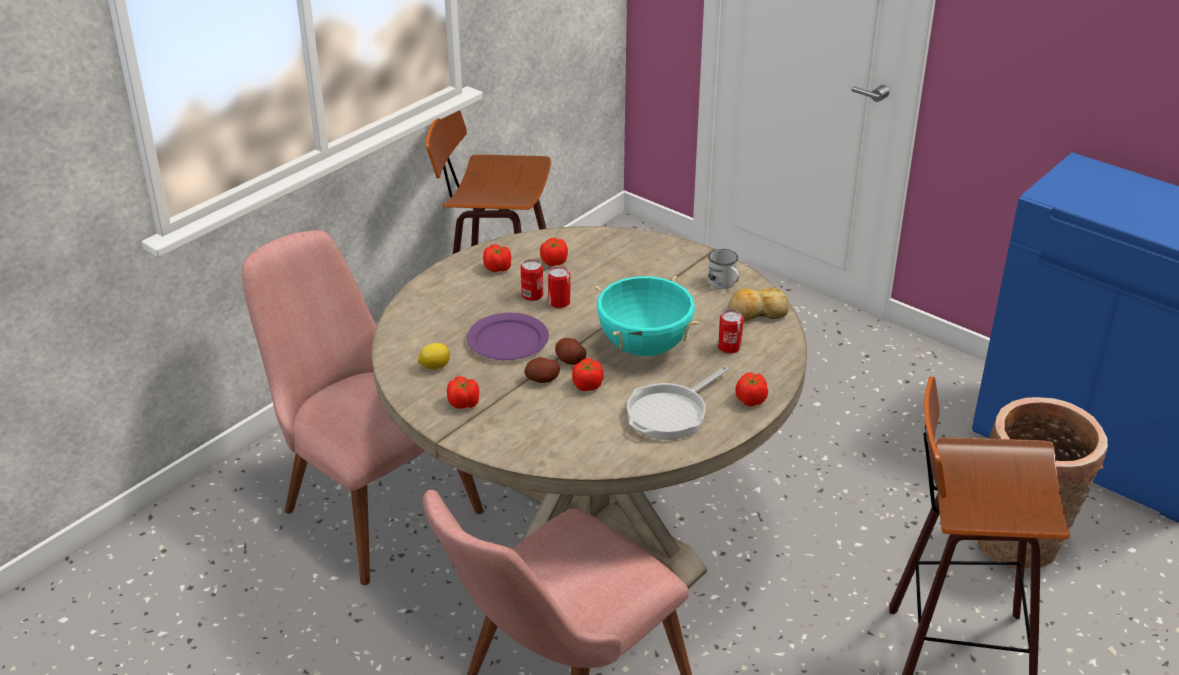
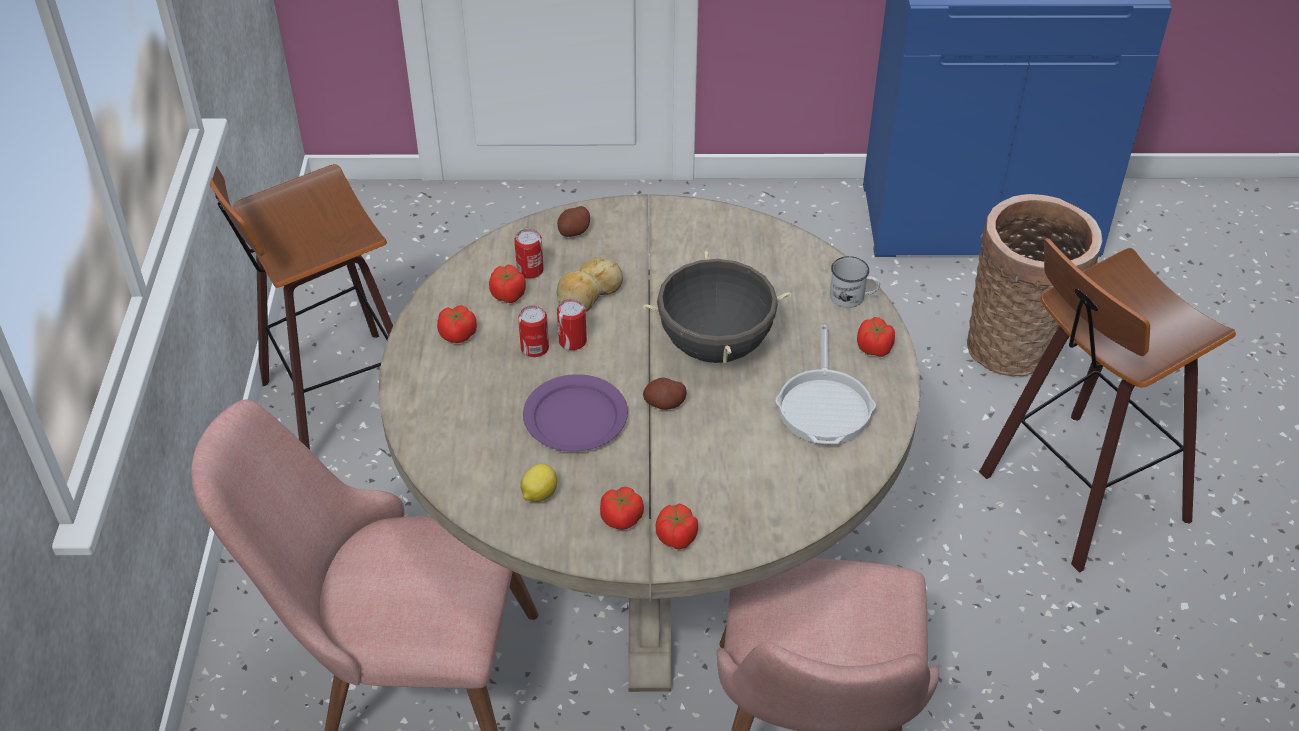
camera: 40 degrees left, 10 degrees up
potato [524,357,560,383] -> potato moved to [557,206,590,237]
tomato [572,358,604,391] -> tomato moved to [656,503,698,549]
turquoise cooking pot [594,276,700,356] -> black cooking pot [643,251,791,363]
white mug [708,249,739,289] -> white mug moved to [830,256,880,308]
can [718,310,743,354] -> can moved to [514,229,544,279]
bread [728,287,789,321] -> bread moved to [556,257,623,312]

